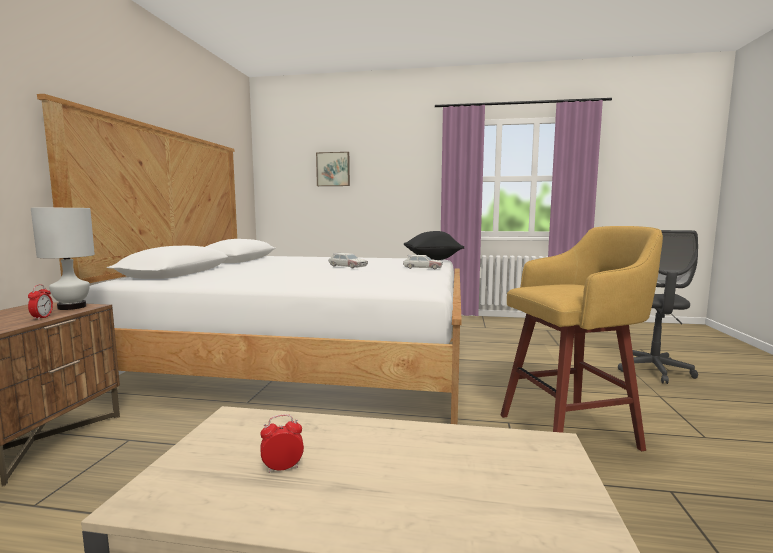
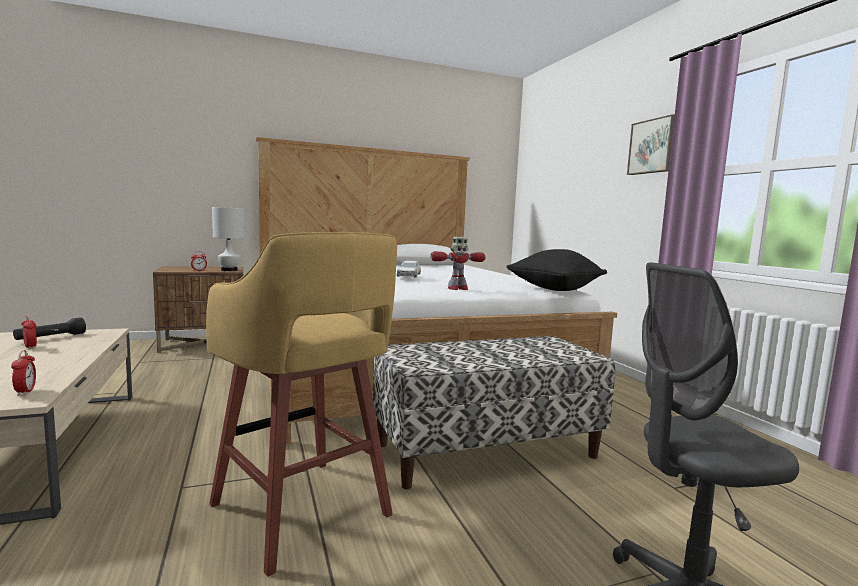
camera: 60 degrees right, 0 degrees up
picture [316,152,350,186] -> picture moved to [627,114,675,175]
toy car [403,255,443,269] -> toy robot [430,237,486,290]
none -> alarm clock [11,350,36,396]
none -> black flashlight [13,317,86,340]
none -> bench [373,336,615,489]

